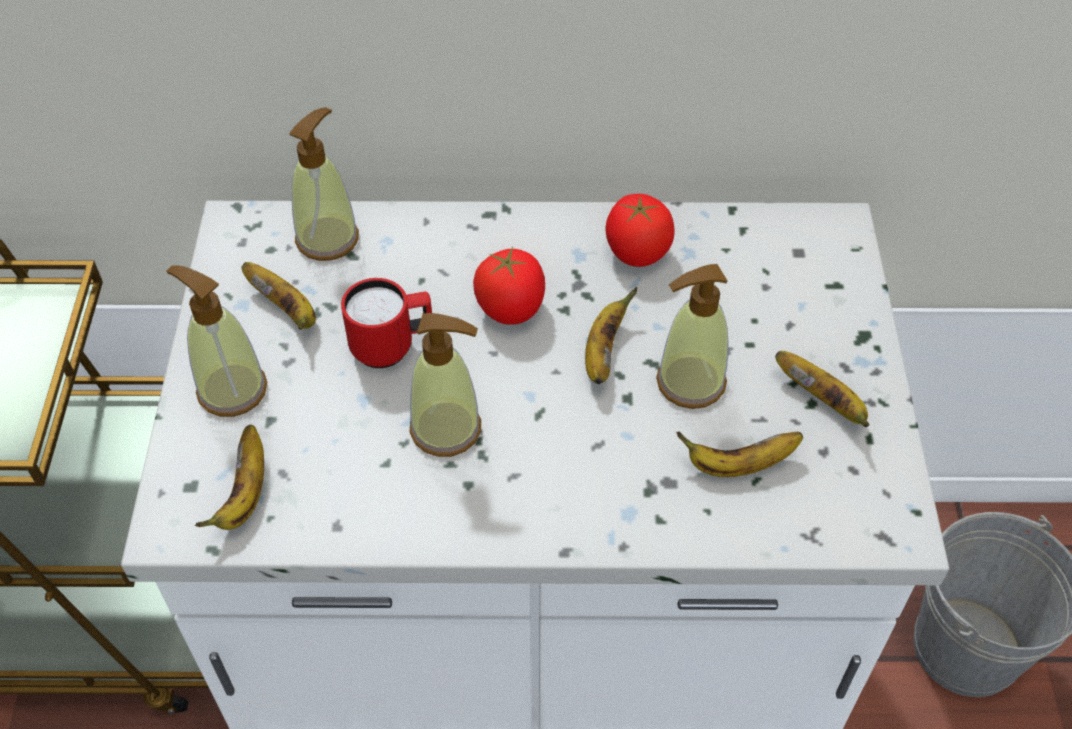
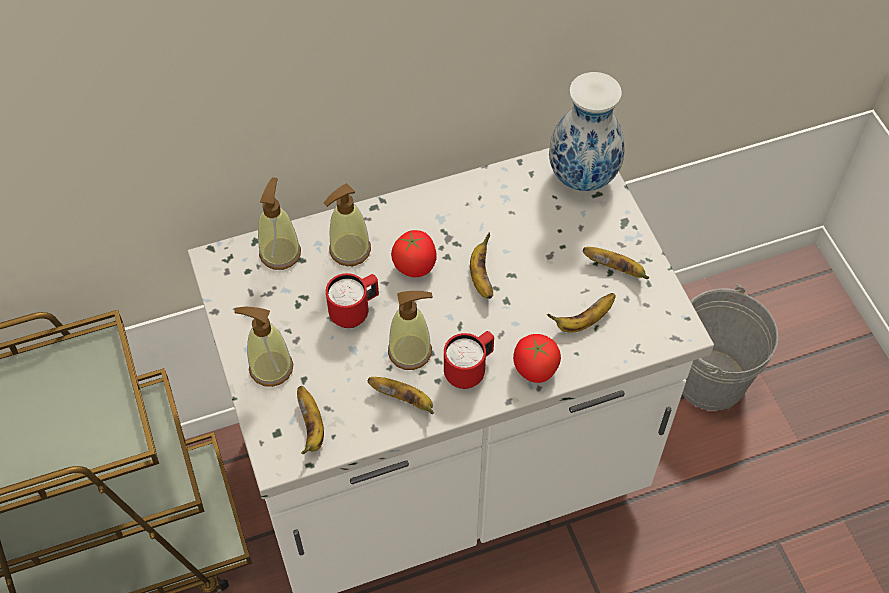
camera: 20 degrees left, 5 degrees up
banana [241,262,316,330] -> banana moved to [368,377,434,414]
tomato [606,194,675,267] -> tomato moved to [513,334,561,383]
soap dispenser [656,264,728,409] -> soap dispenser moved to [324,183,371,266]
none -> red mug [444,331,494,389]
none -> vase [549,72,625,191]

